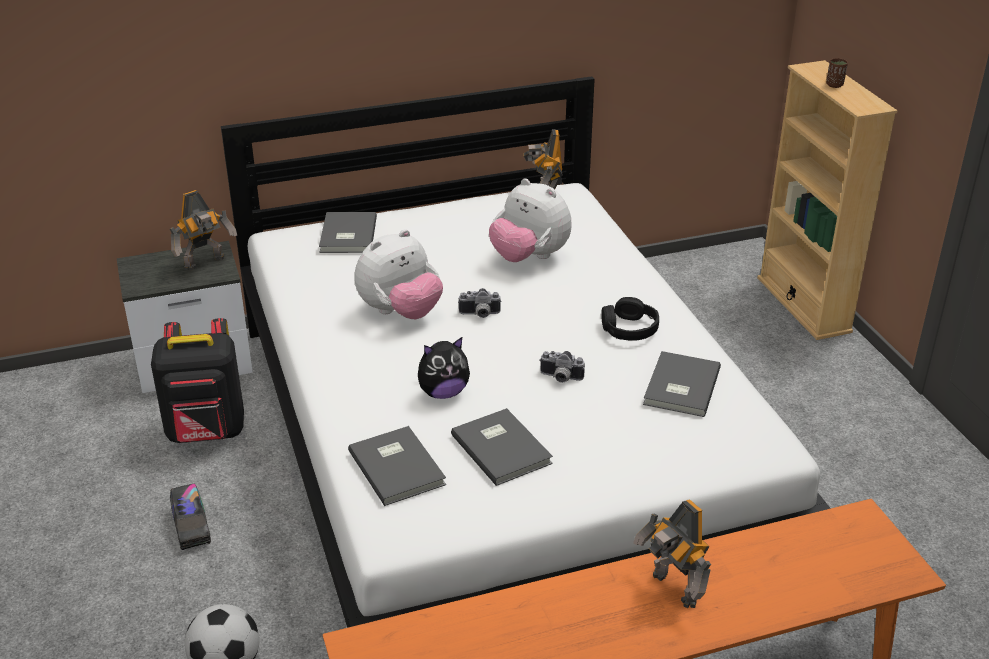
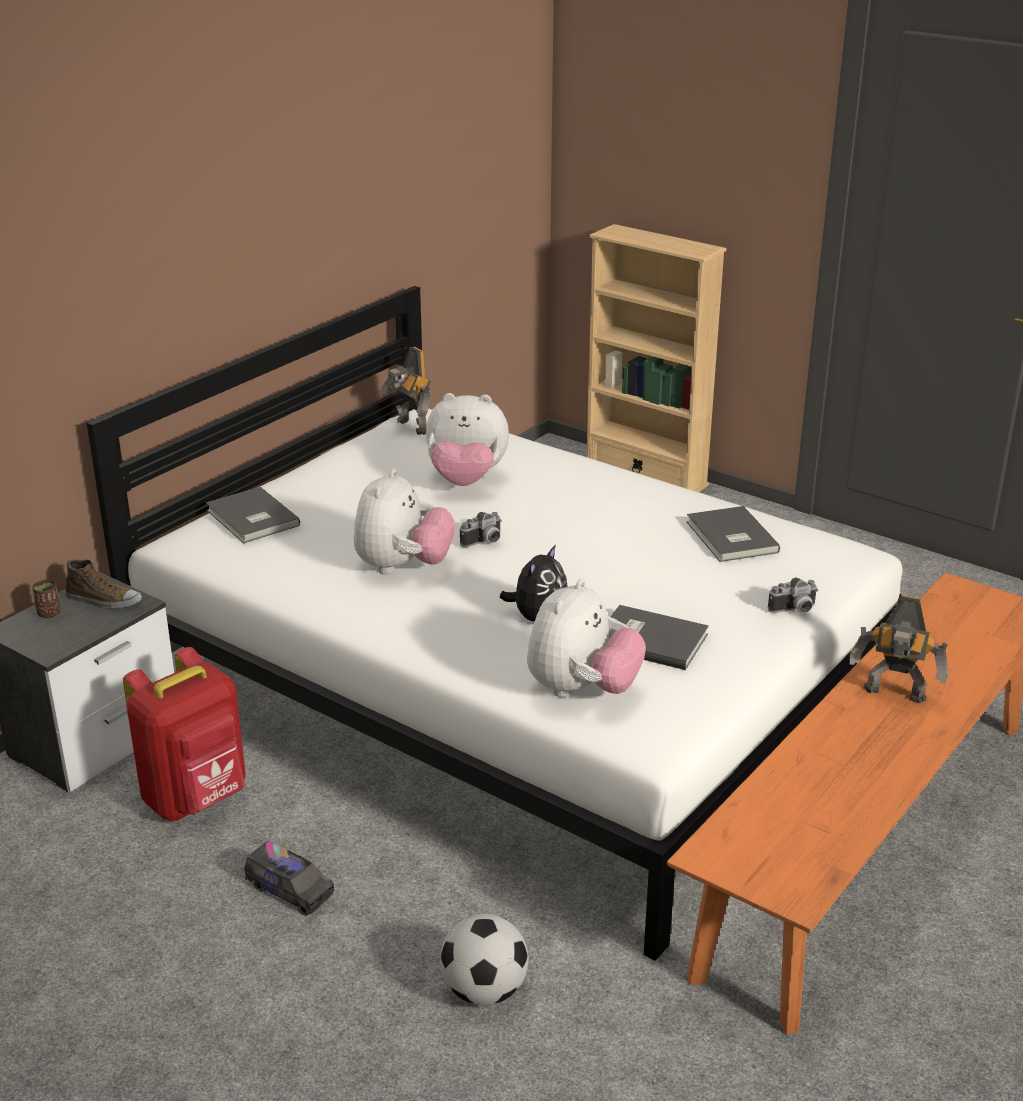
camera: 35 degrees left, 5 degrees down
black backpack [151,318,244,443] -> red backpack [123,647,246,821]
toy robot [170,190,237,271] -> shoe [65,559,142,609]
grey book [348,426,446,506] -> plush toy [527,579,646,697]
camera [539,351,585,383] -> camera moved to [768,577,818,613]
black headphones [601,297,659,341] -> none
brown cup [826,58,848,88] -> brown cup moved to [32,580,60,618]

